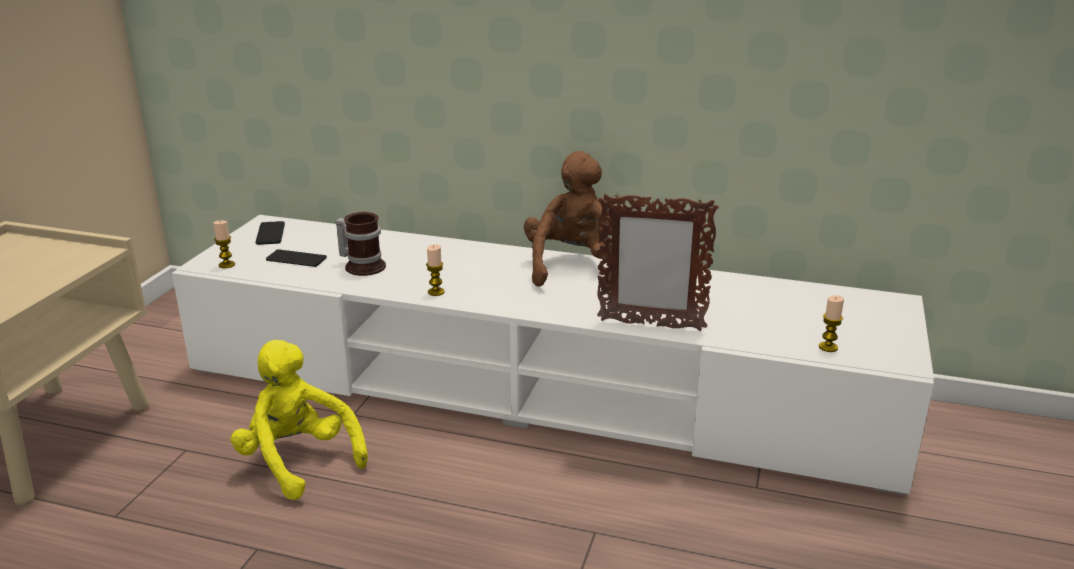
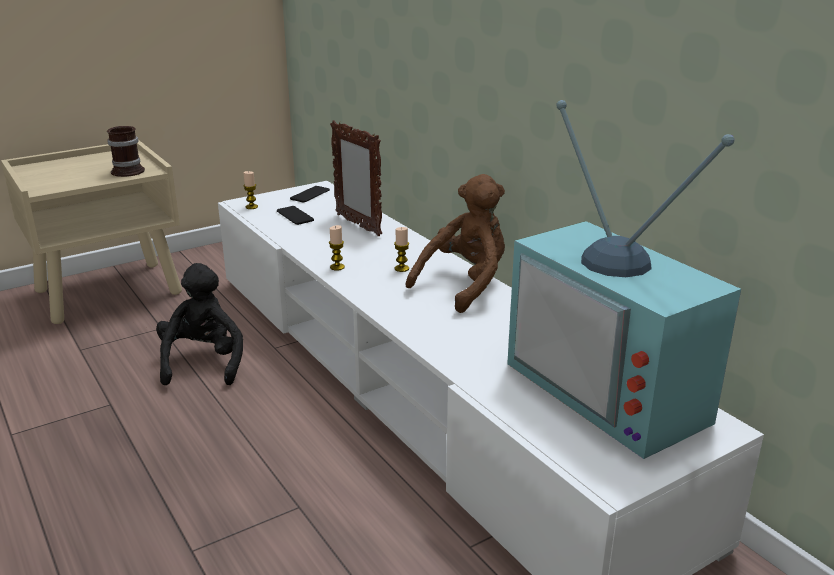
camera: 40 degrees right, 0 degrees up
yellow plush toy [231,340,368,500] -> black plush toy [156,263,243,385]
mug [335,212,386,276] -> mug moved to [107,126,145,177]
picture frame [597,193,719,331] -> picture frame moved to [330,120,382,236]
candle [819,295,844,352] -> candle moved to [394,227,409,272]
none -> television [507,100,741,459]

